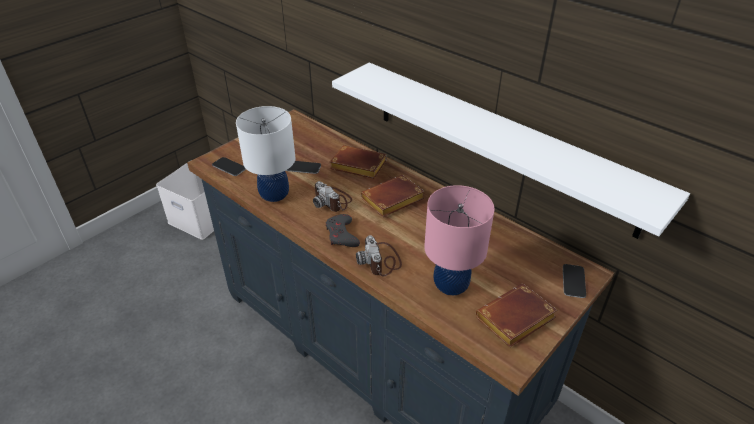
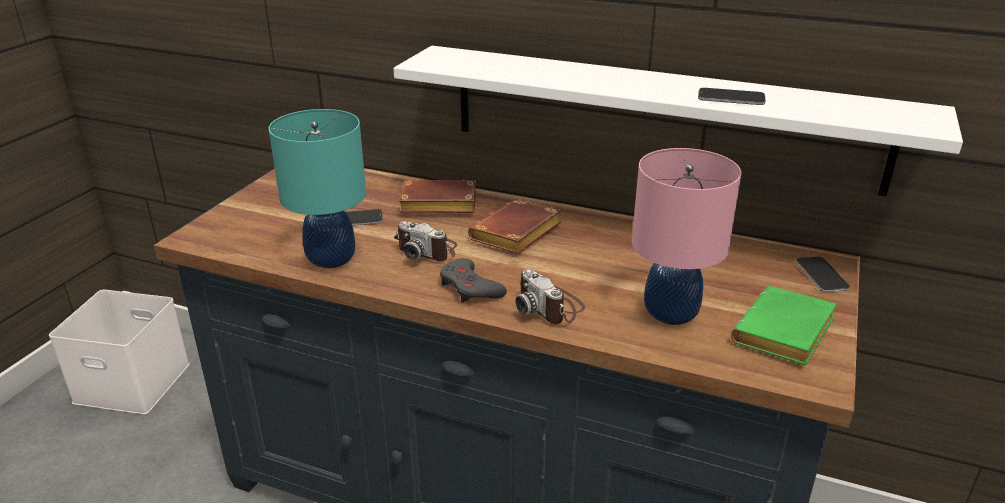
camera: 20 degrees left, 10 degrees down
phone [212,157,246,176] -> phone moved to [698,88,766,105]
white table lamp [236,106,295,202] -> turquoise table lamp [269,109,366,268]
brown book [476,284,558,347] -> green book [731,286,837,365]

